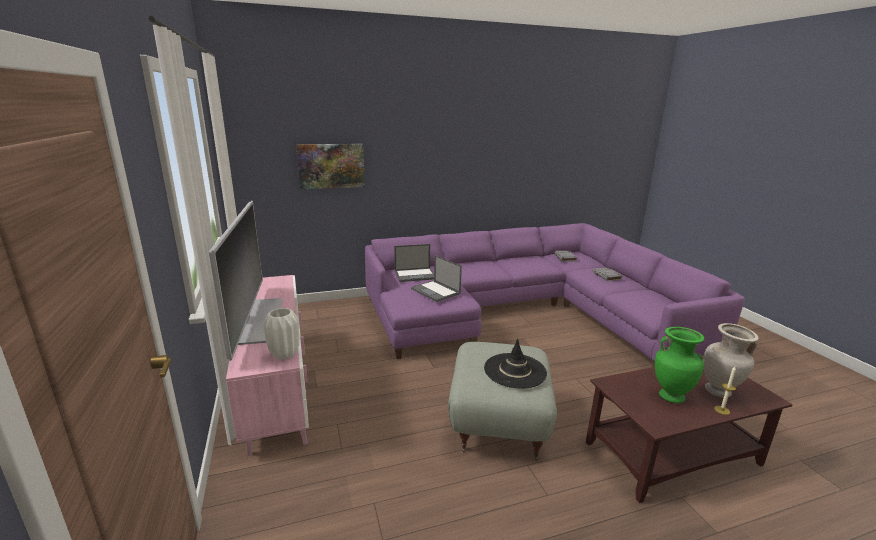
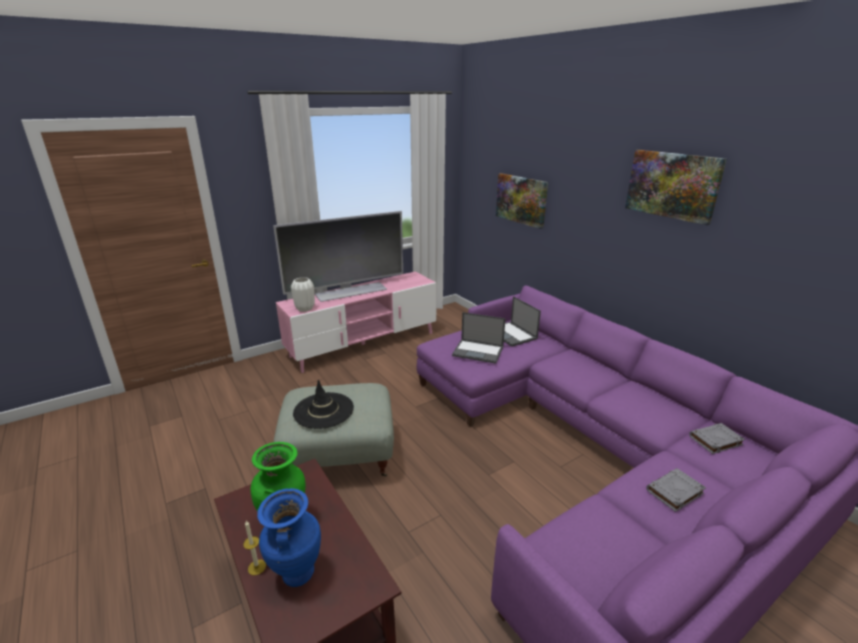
camera: 75 degrees right, 5 degrees up
laptop [411,255,462,302] -> laptop turned 105 degrees counterclockwise [452,312,506,364]
beige vase [703,323,759,398] -> blue vase [257,488,321,587]
none -> picture [625,150,727,225]

